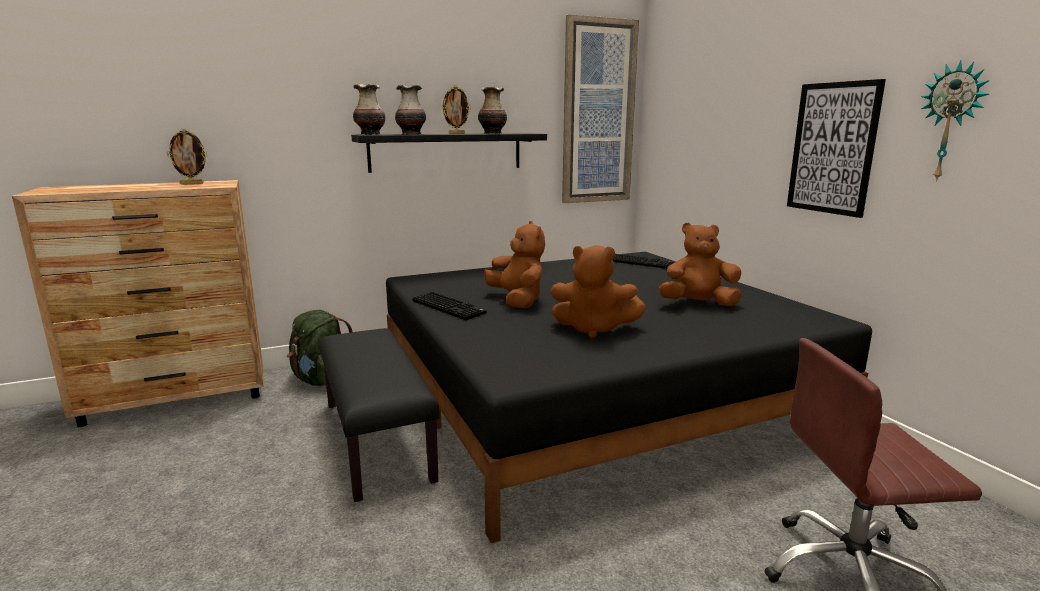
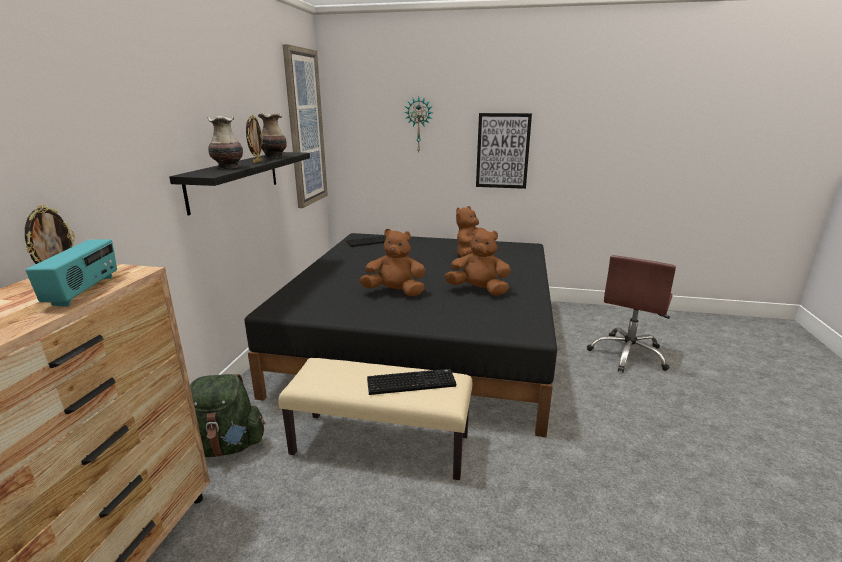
camera: 55 degrees left, 5 degrees up
black bench [319,328,440,502] -> beige bench [279,358,472,480]
vase [353,83,385,135] -> none
keyboard [412,292,487,320] -> keyboard moved to [367,369,456,395]
brown plush toy [550,245,646,339] -> brown plush toy turned 120 degrees counterclockwise [445,227,511,296]
wall clock [921,60,990,182] -> wall clock moved to [404,97,433,152]
none -> radio [26,239,117,307]

